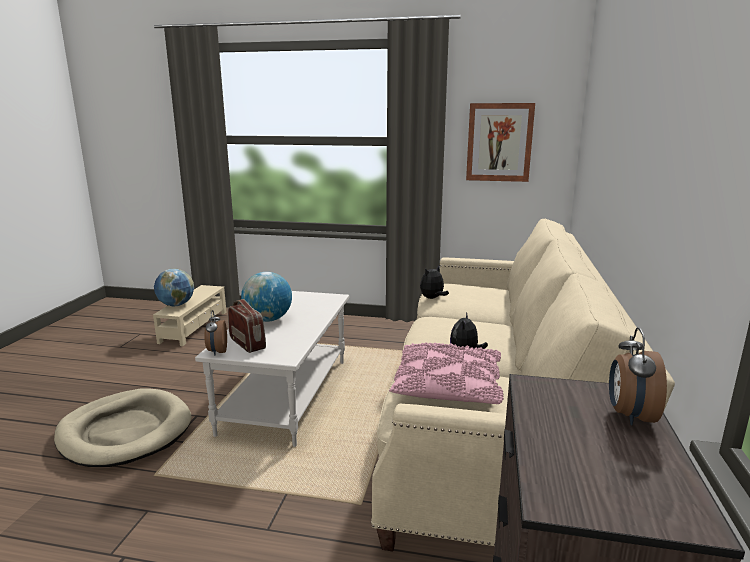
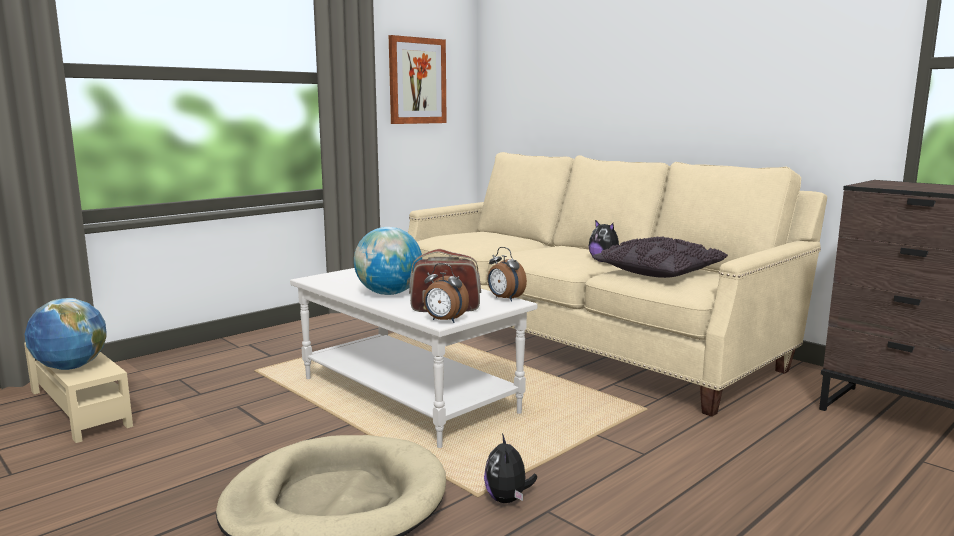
camera: 55 degrees left, 5 degrees down
pink pillow [389,342,504,404] -> black pillow [592,236,728,278]
plush toy [420,266,449,299] -> plush toy moved to [484,434,537,503]
alarm clock [609,327,667,425] -> alarm clock moved to [487,247,527,302]

